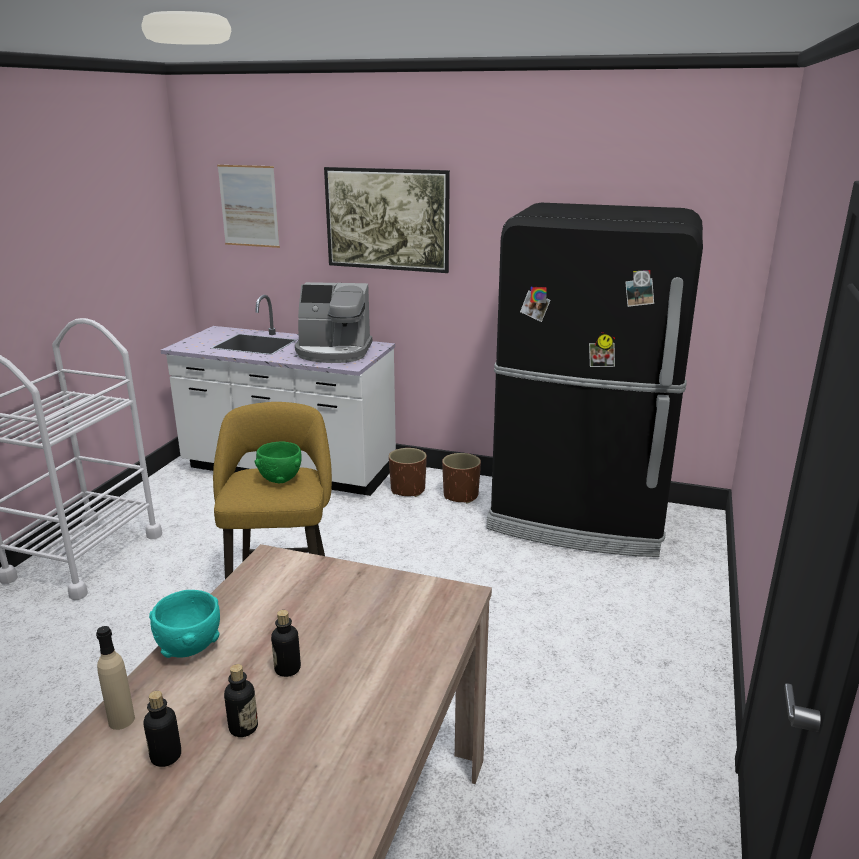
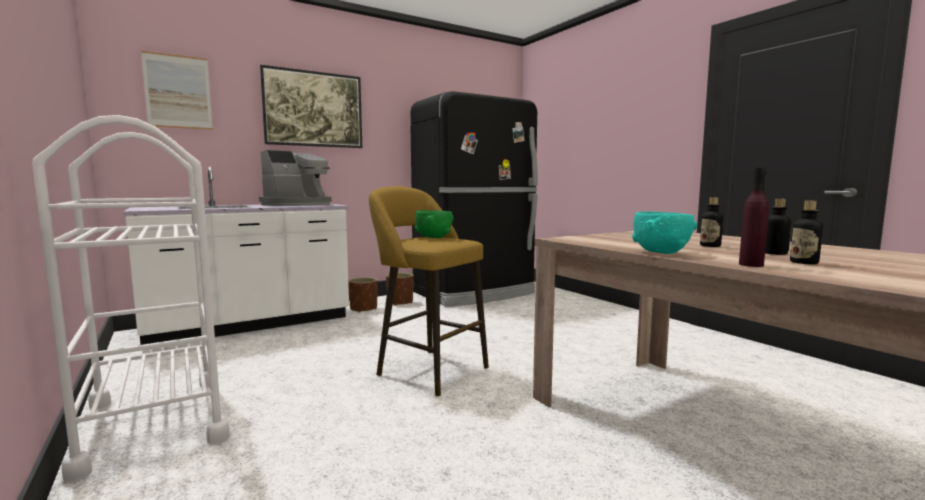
camera: 50 degrees left, 15 degrees down
beige bottle [96,626,135,730] -> purple bottle [739,168,769,267]

